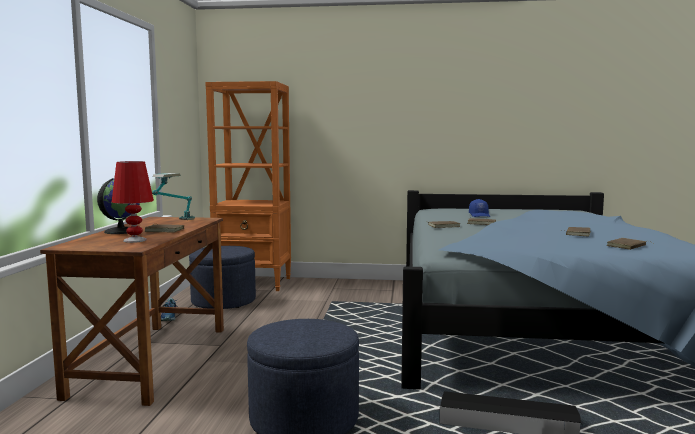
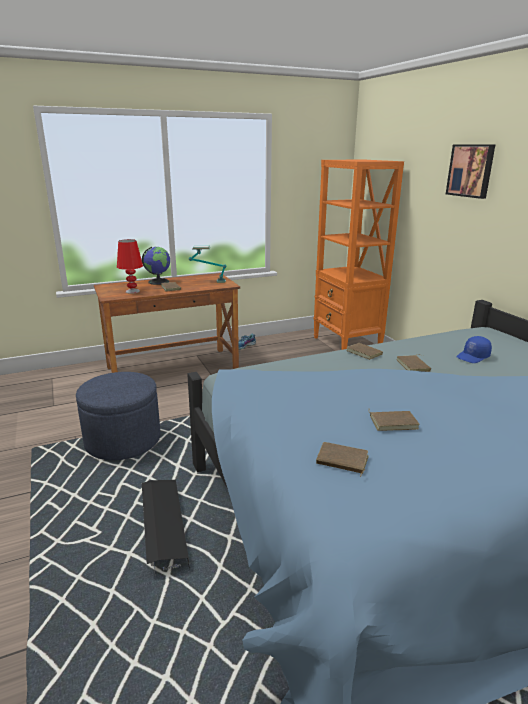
camera: 60 degrees right, 15 degrees up
blue ottoman [189,246,256,309] -> none
none -> picture [446,144,496,199]

